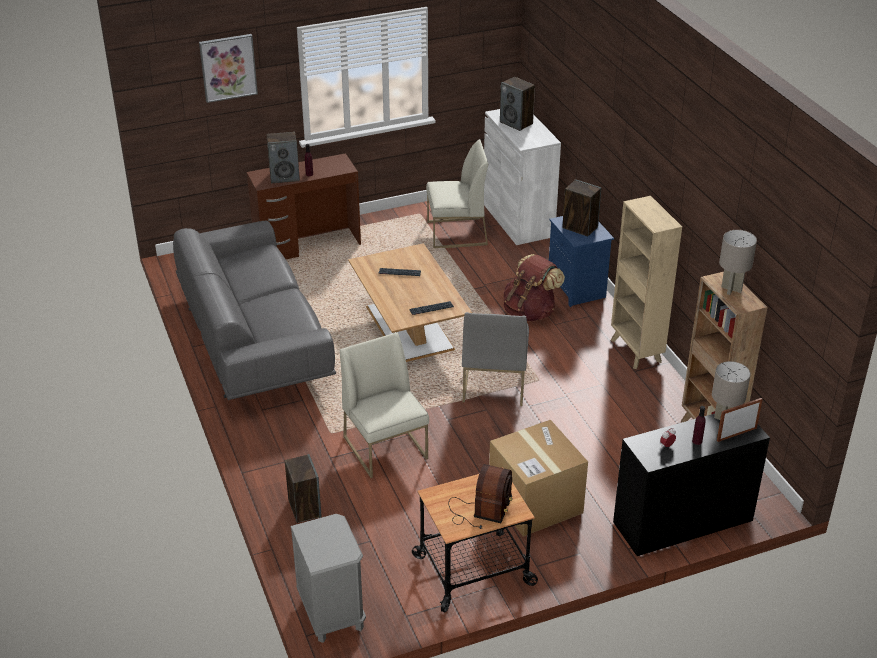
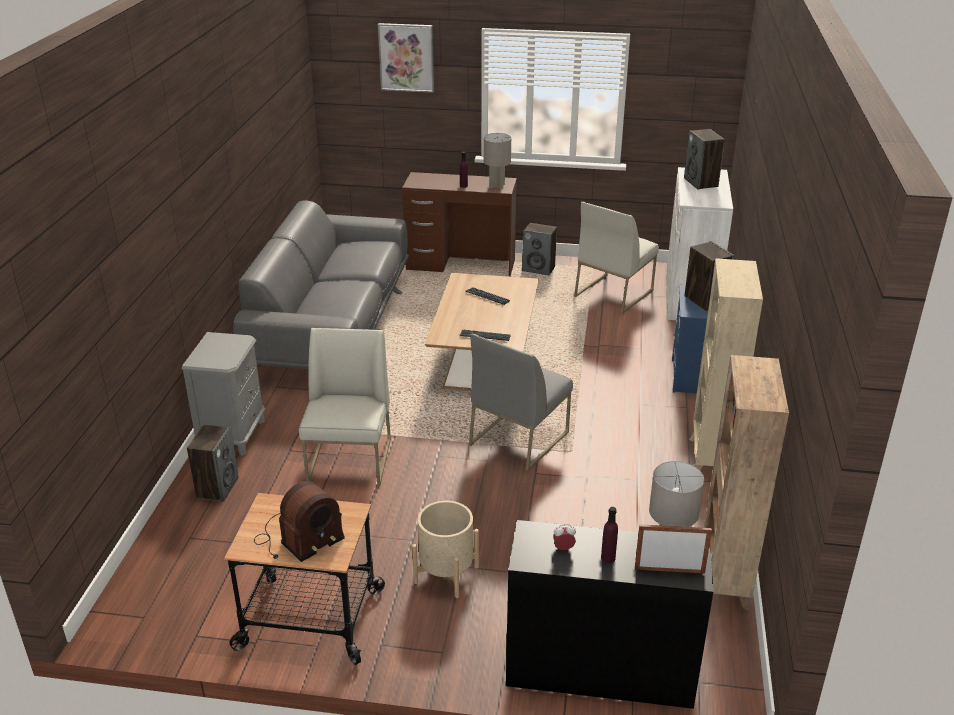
camera: 30 degrees right, 5 degrees down
speaker [267,132,300,183] -> speaker moved to [522,223,557,275]
grey nightstand [290,514,366,643] -> grey nightstand moved to [182,332,266,456]
white chair [426,139,488,248] -> white chair turned 105 degrees clockwise [574,202,659,314]
cardboard box [489,420,588,537] -> beige planter [412,501,479,598]
brown backpack [504,254,565,321] -> none
grey table lamp [719,230,757,295] -> grey table lamp moved to [484,133,511,189]

